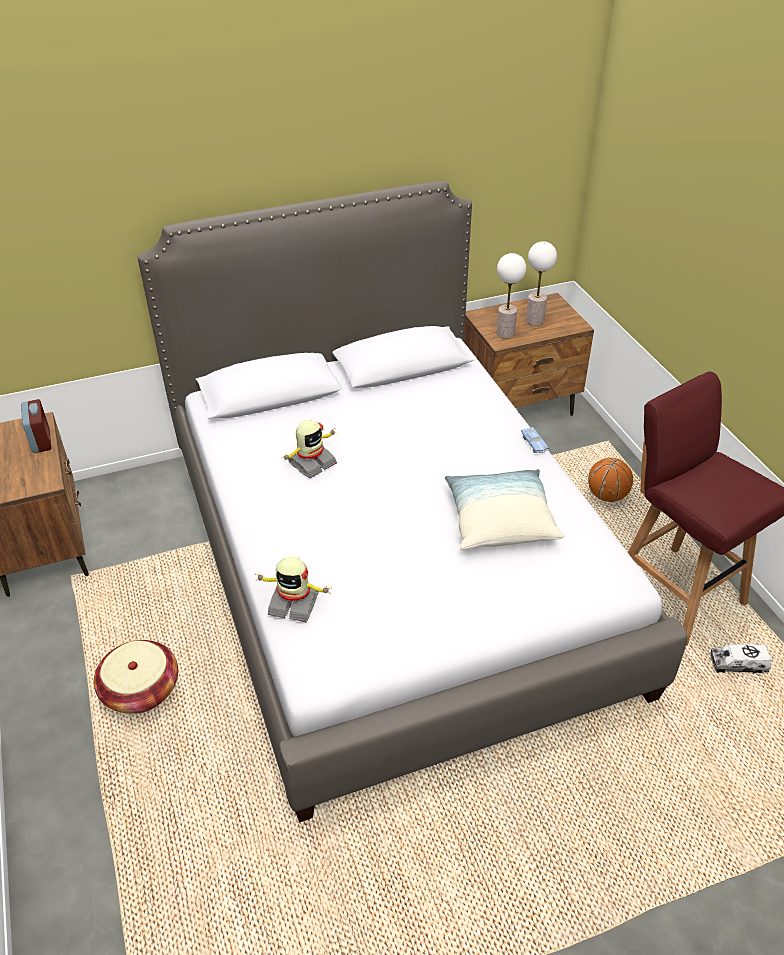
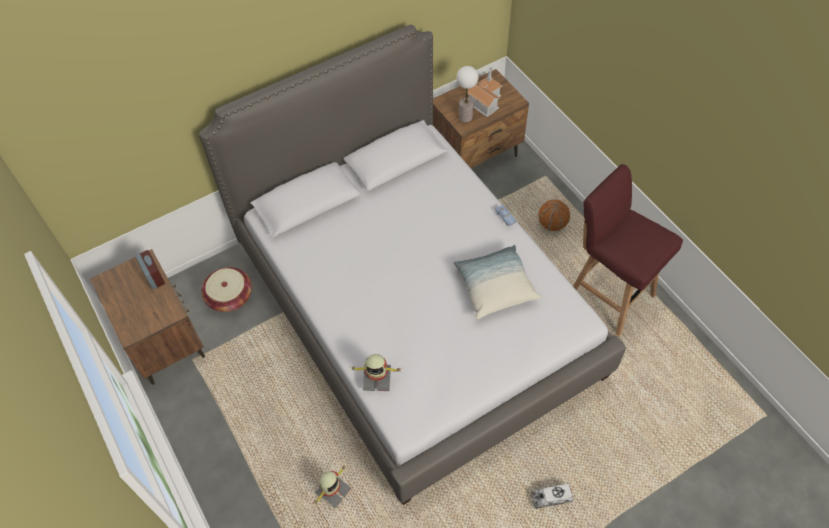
camera: 10 degrees left, 15 degrees up
basket [94,640,178,714] -> basket moved to [201,267,252,312]
toy robot [281,420,337,478] -> toy robot moved to [314,466,351,508]
table lamp [526,241,557,326] -> toy house [468,69,502,117]
toy truck [709,644,771,673] -> toy truck moved to [531,484,573,509]

